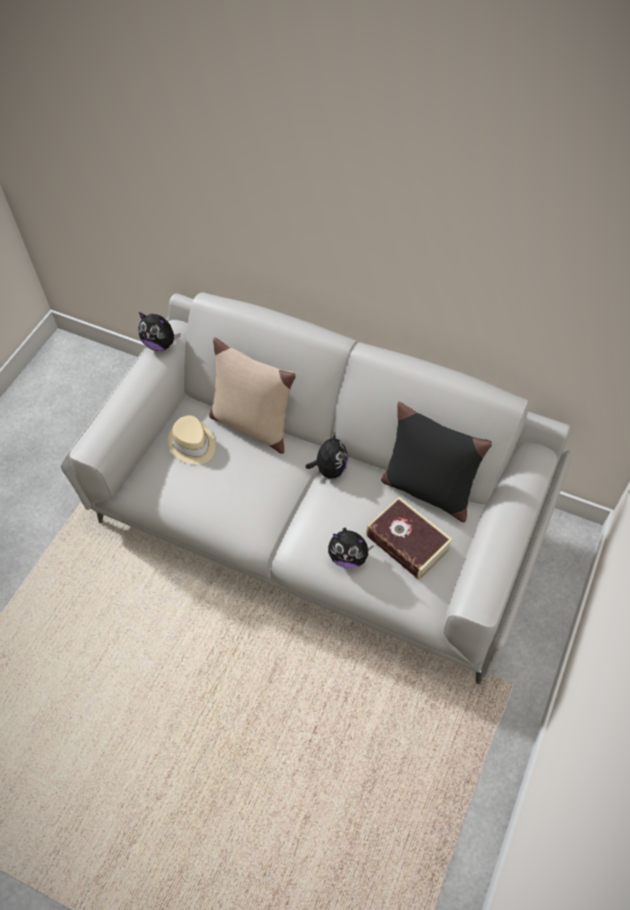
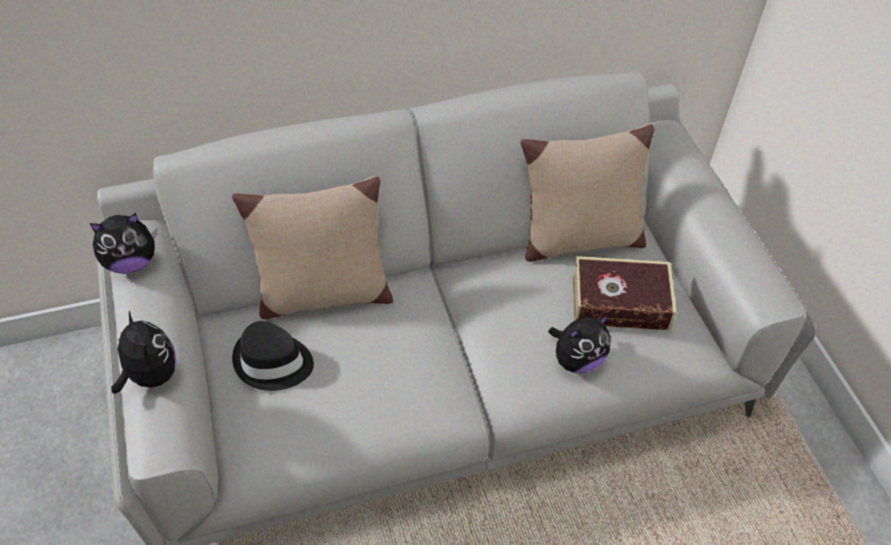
camera: 45 degrees left, 5 degrees down
beige hat [168,415,216,465] -> black hat [232,321,314,391]
plush toy [305,432,348,479] -> plush toy moved to [111,310,176,394]
black pillow [381,402,492,523] -> beige pillow [520,124,654,262]

